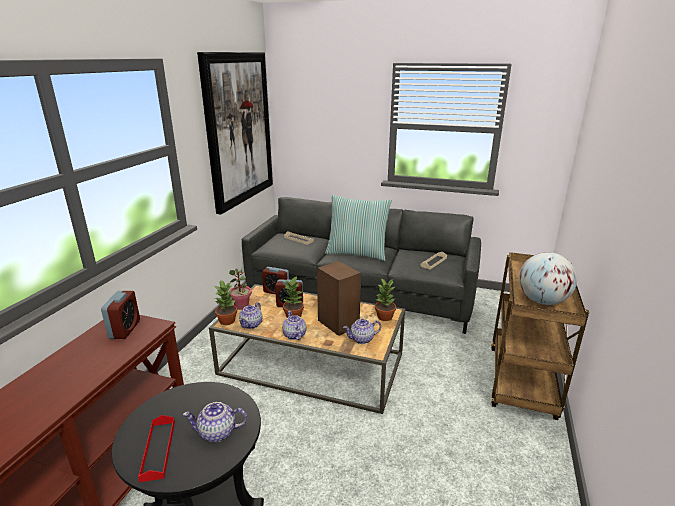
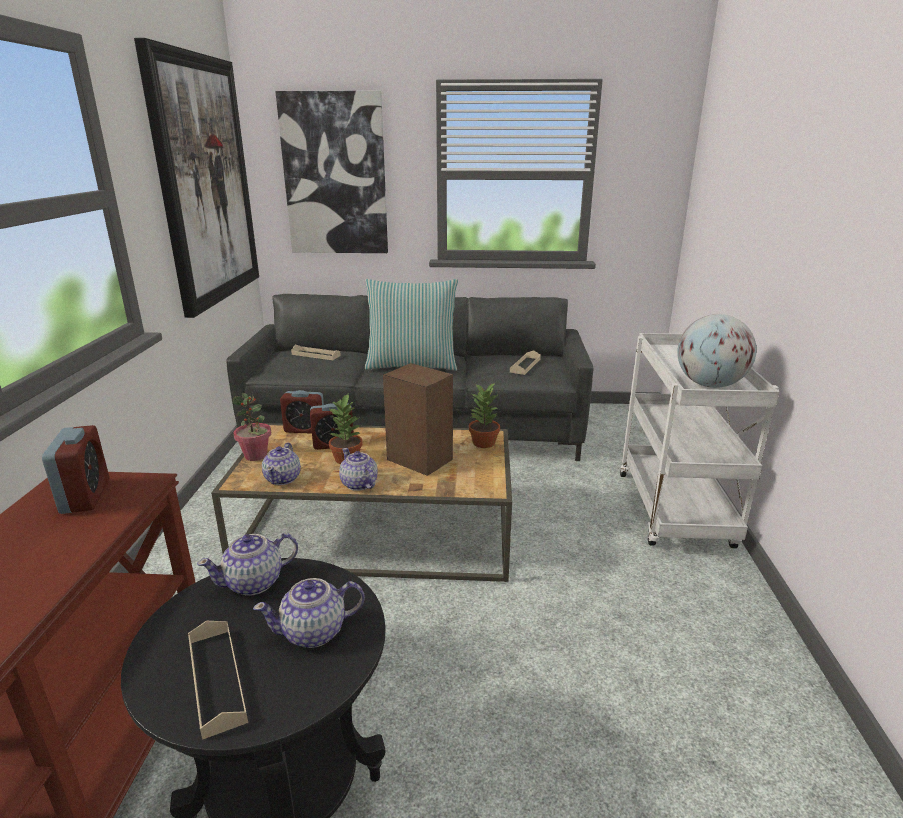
camera: 15 degrees left, 0 degrees up
red tray [138,415,175,482] -> beige tray [188,621,248,740]
potted plant [215,280,237,325] -> none
teapot [343,319,381,344] -> teapot moved to [197,533,298,596]
brown cart [491,252,589,420] -> white cart [620,333,780,548]
none -> picture [275,91,388,253]

